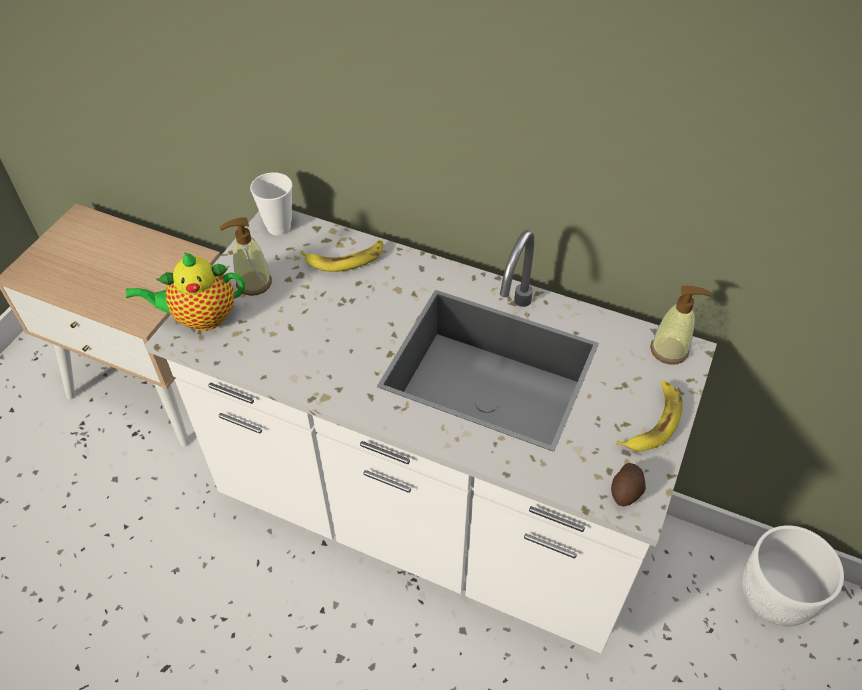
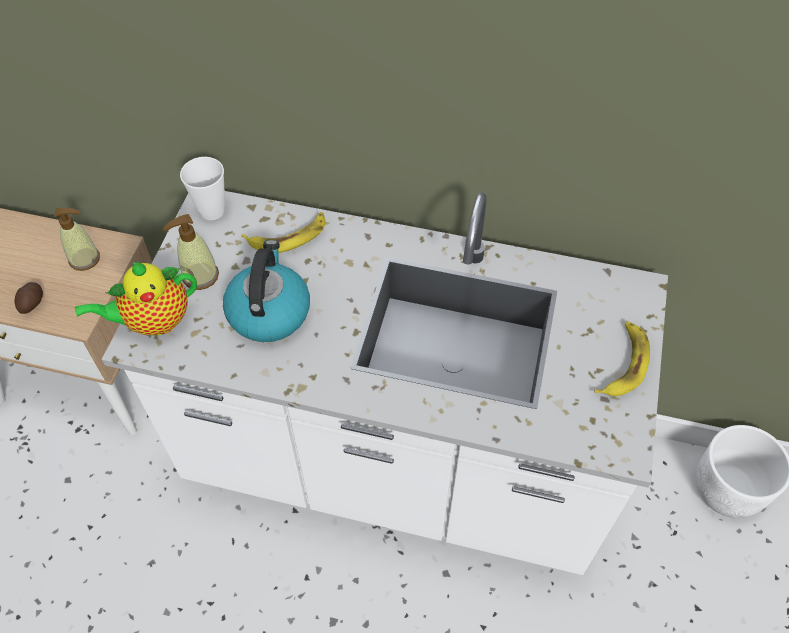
camera: 10 degrees left, 5 degrees up
potato [611,463,646,506] -> potato moved to [14,282,43,314]
soap dispenser [650,286,712,365] -> soap dispenser moved to [54,207,100,271]
none -> kettle [223,240,310,342]

